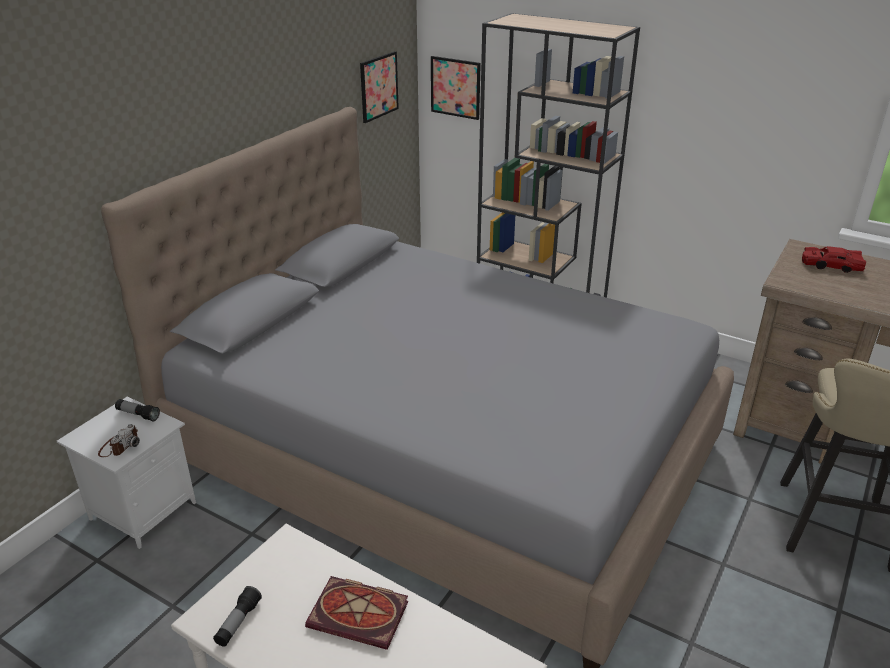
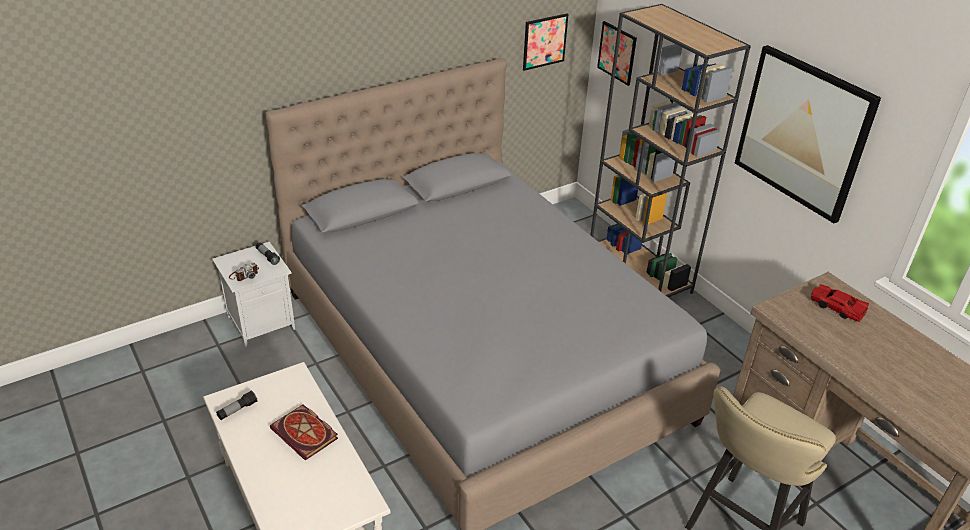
camera: 25 degrees right, 5 degrees up
none -> picture [735,45,881,223]

